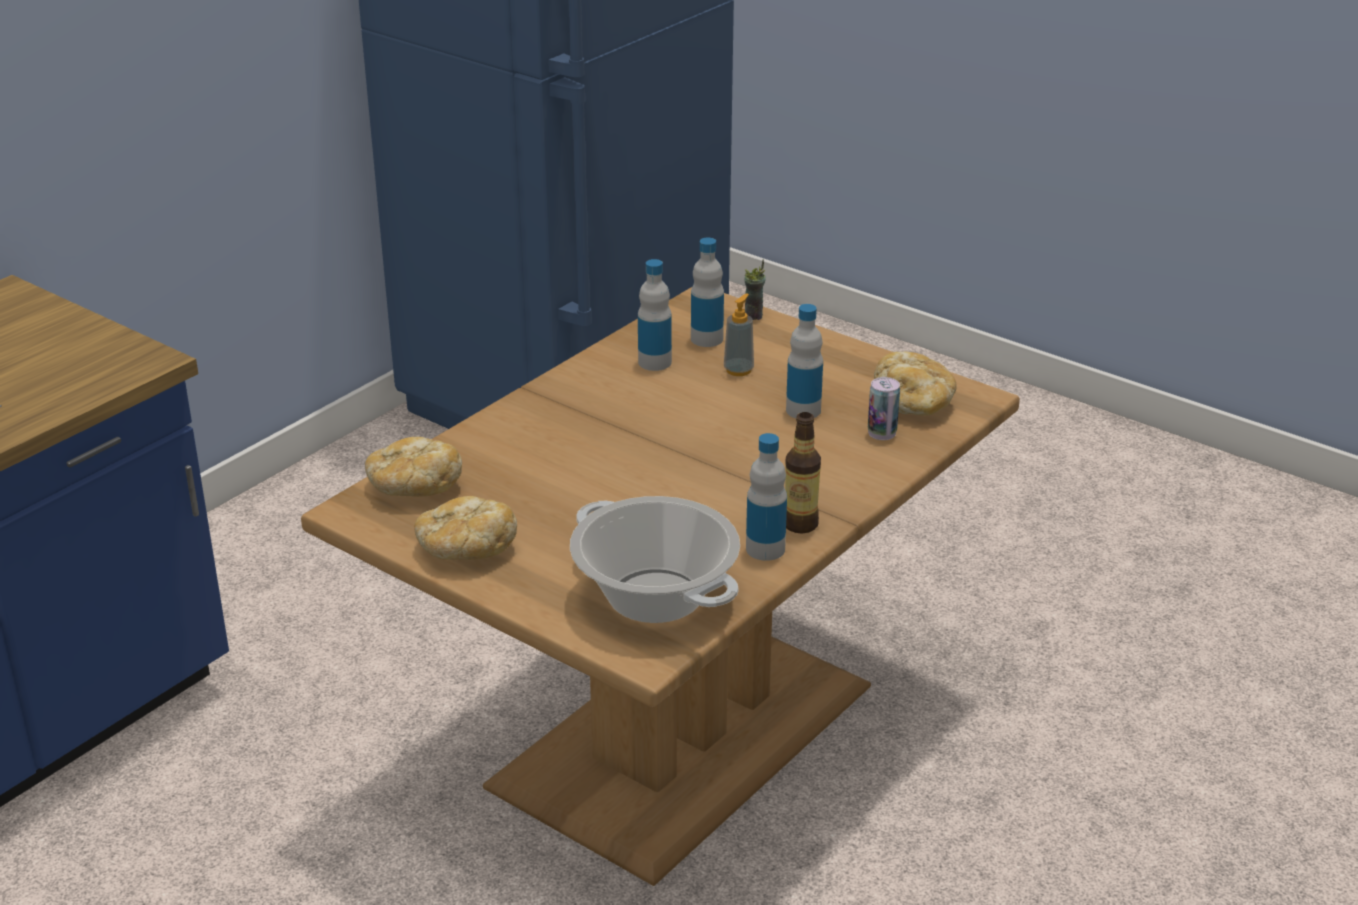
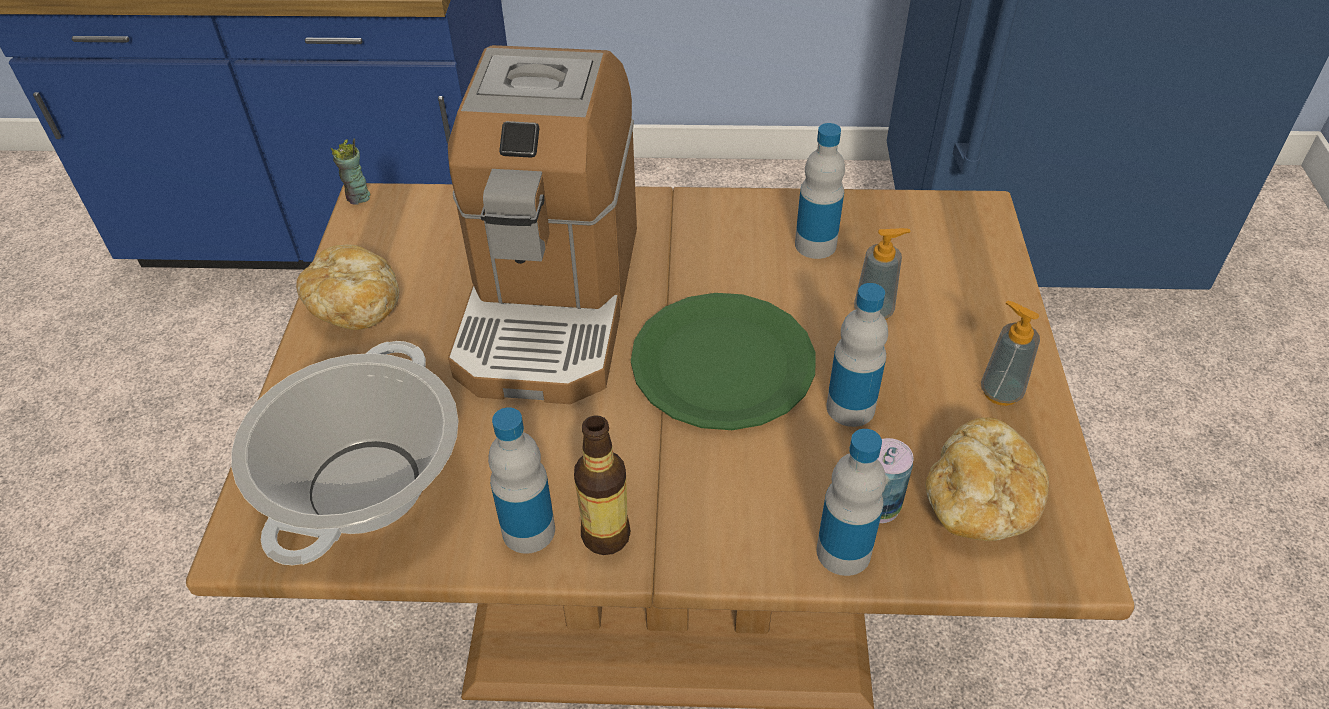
camera: 55 degrees right, 15 degrees up
bread [365,437,462,497] -> none
bottle [691,238,724,347] -> bottle moved to [816,429,886,576]
cup [744,260,766,320] -> cup moved to [331,138,371,205]
none -> coffee machine [448,45,637,404]
none -> green plate [631,293,816,430]
none -> soap dispenser [981,301,1040,406]

